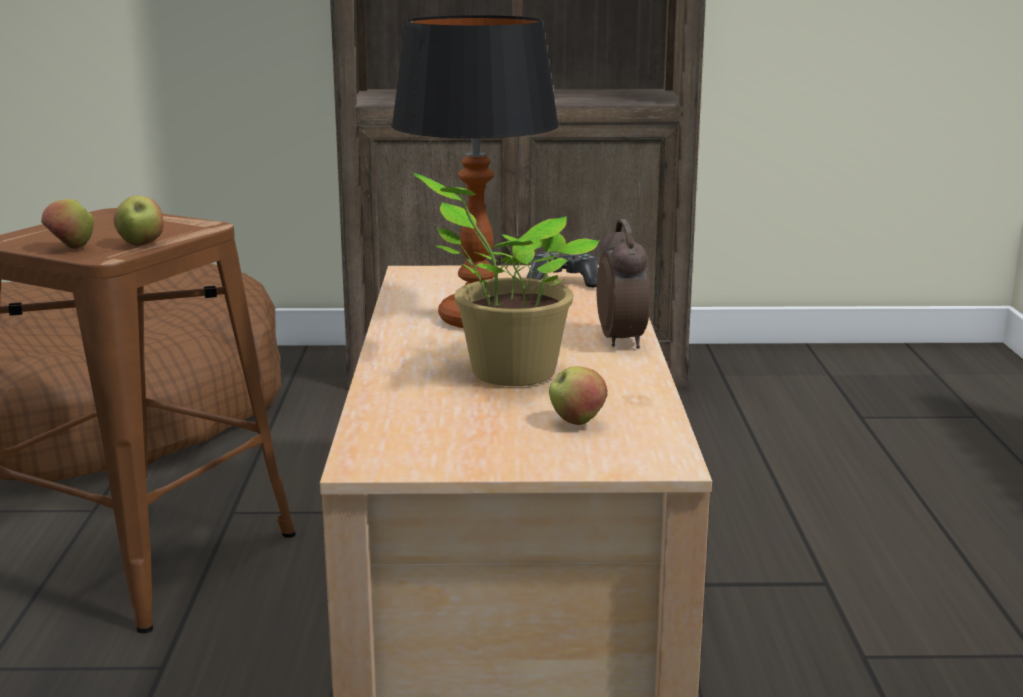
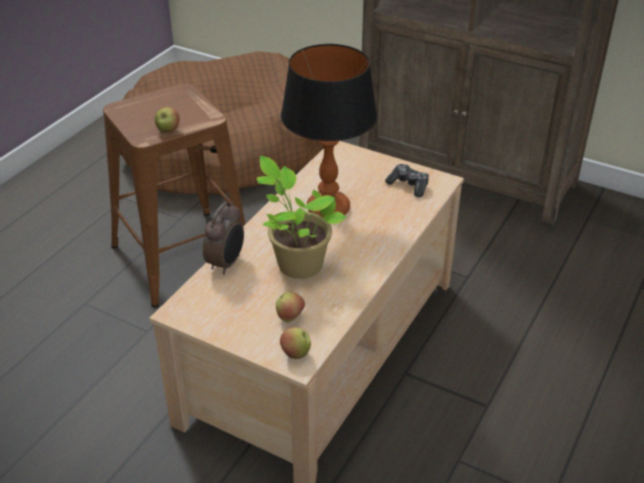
camera: 30 degrees right, 20 degrees up
apple [41,199,94,249] -> apple moved to [280,327,311,359]
alarm clock [596,219,650,349] -> alarm clock moved to [203,202,244,275]

